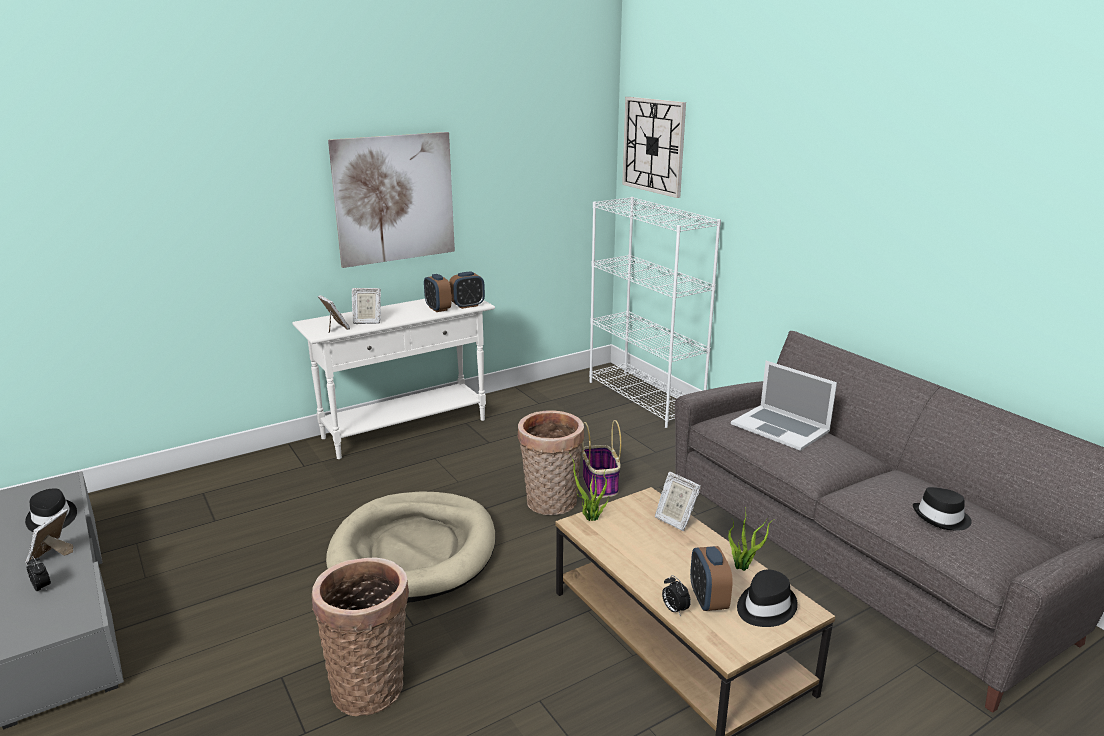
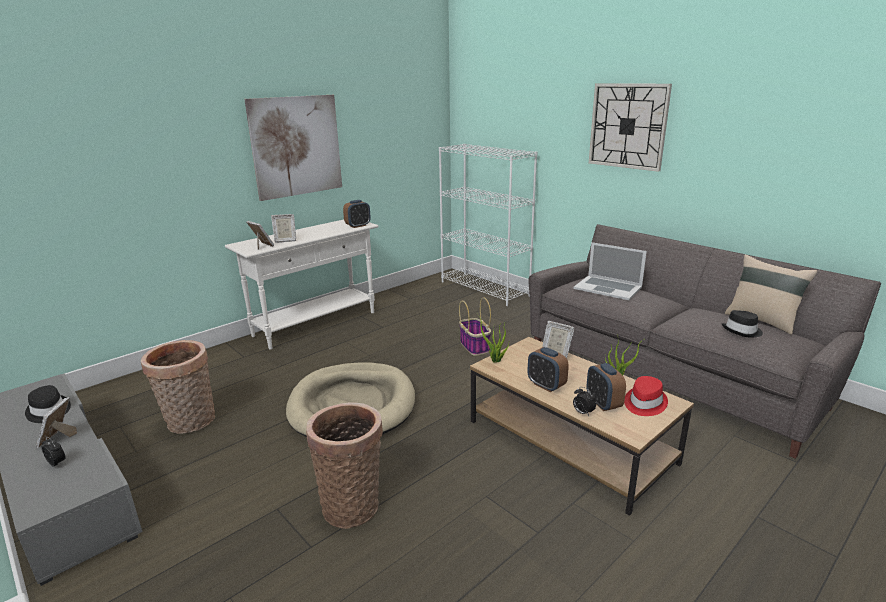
camera: 10 degrees left, 0 degrees up
alarm clock [424,274,451,312] -> alarm clock moved to [528,347,569,392]
basket [518,410,584,515] -> basket moved to [141,340,215,434]
wall clock [622,97,686,198] -> wall clock moved to [589,83,672,172]
black hat [737,569,798,627] -> red hat [624,376,668,416]
none -> beige pillow [725,254,817,335]

